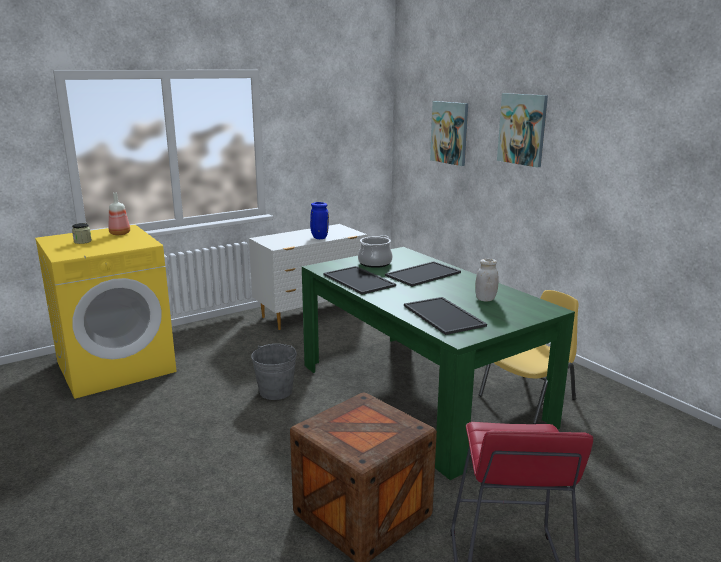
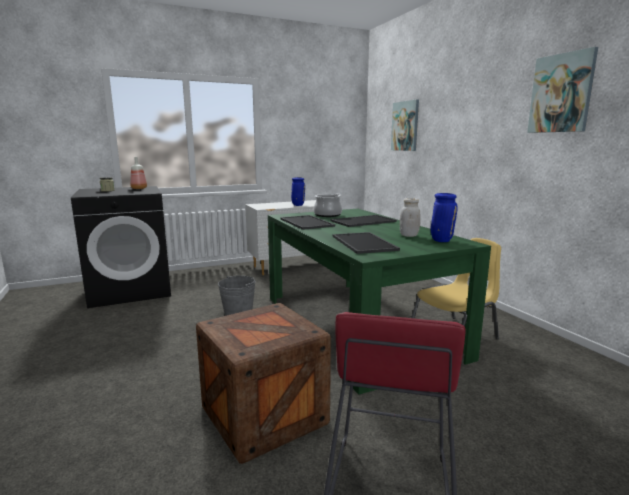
camera: 10 degrees right, 5 degrees down
yellow washing machine [35,225,176,399] -> black washing machine [71,186,171,308]
picture [497,93,548,168] -> picture moved to [527,47,598,133]
none -> blue vase [431,193,458,242]

